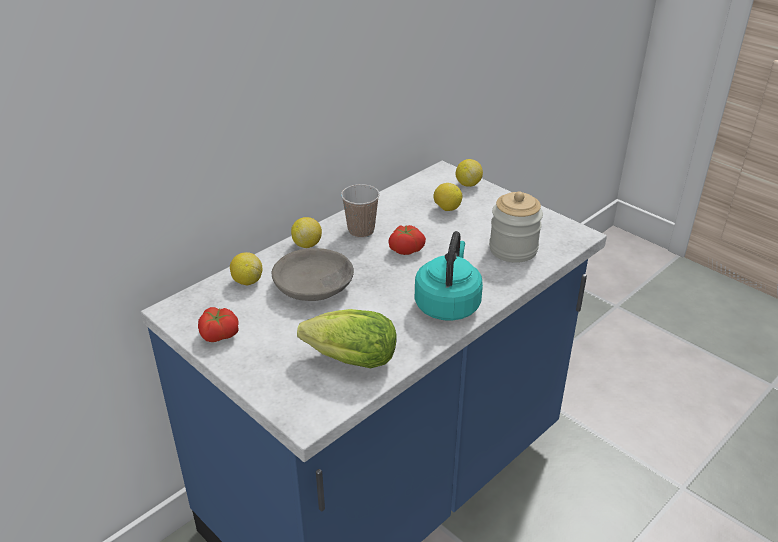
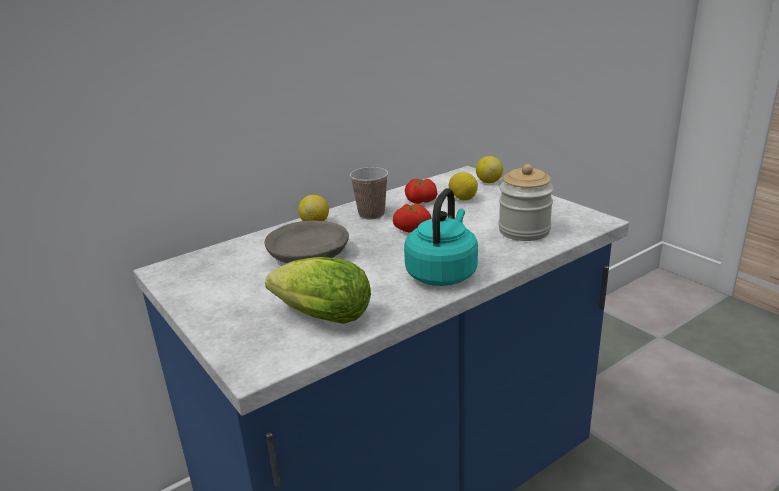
camera: 10 degrees right, 10 degrees down
tomato [198,307,239,342] -> tomato moved to [405,179,438,204]
lemon [230,252,262,285] -> none

